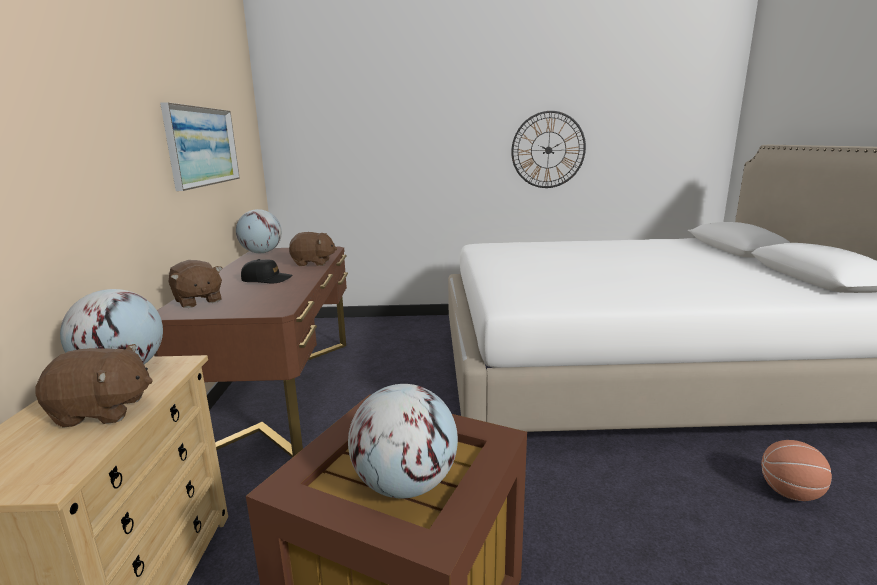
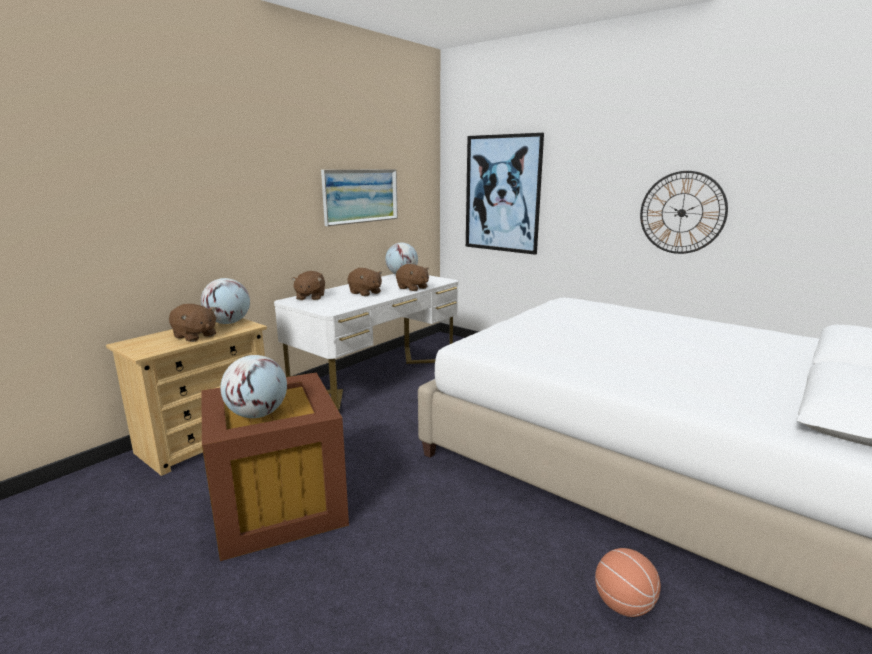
camera: 40 degrees right, 0 degrees up
brown desk [154,247,348,458] -> white desk [274,274,458,411]
black cap [241,259,293,283] -> brown plush toy [348,268,382,296]
none -> picture [466,133,544,255]

